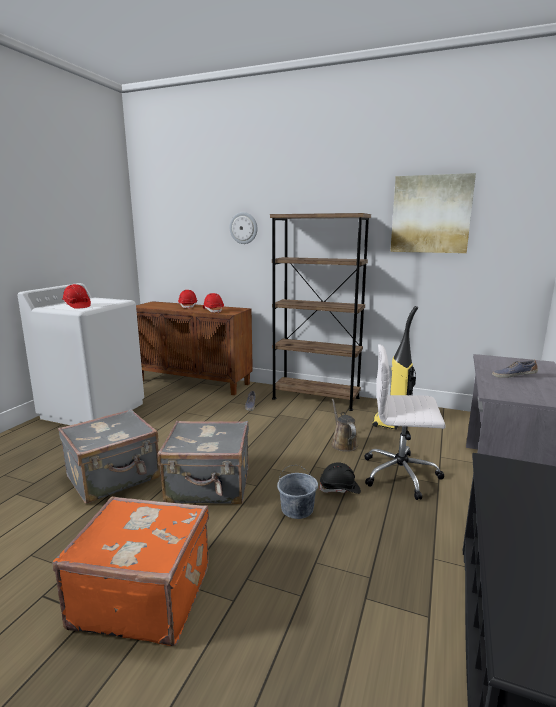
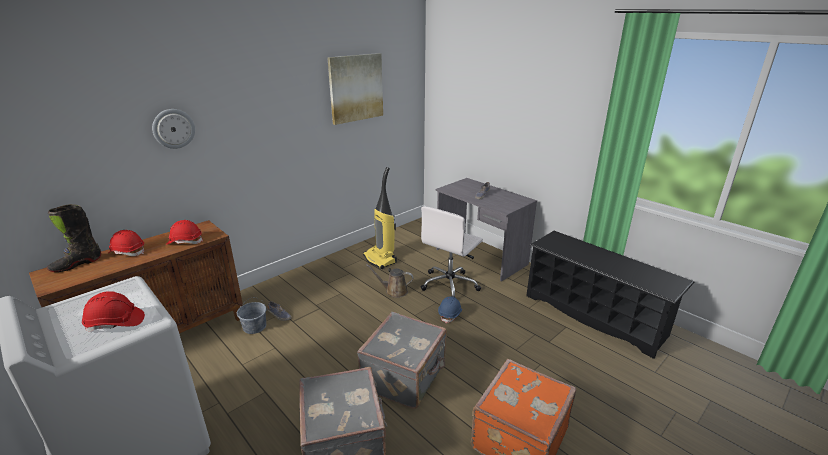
camera: 65 degrees left, 10 degrees up
brown bookcase [270,213,371,411] -> none
grey bucket [277,465,318,519] -> grey bucket moved to [237,298,267,334]
black hard hat [319,462,361,494] -> blue hard hat [438,296,462,324]
none -> black boot [47,204,101,272]

